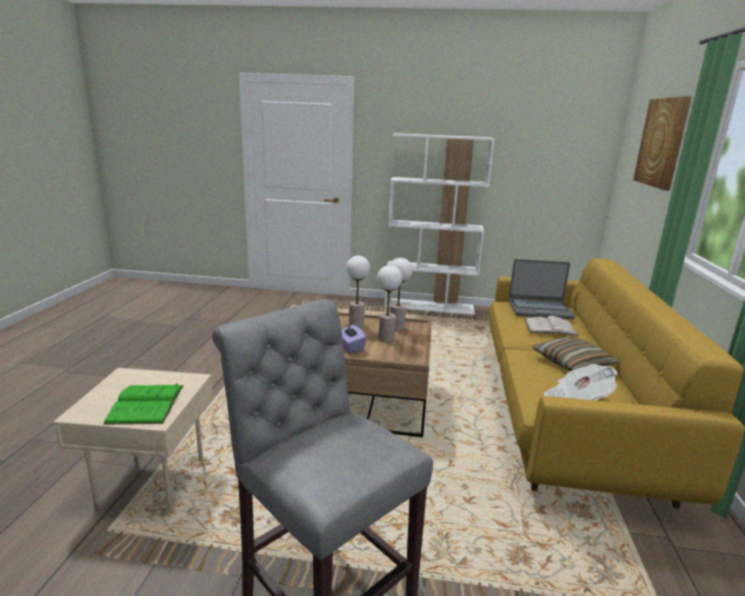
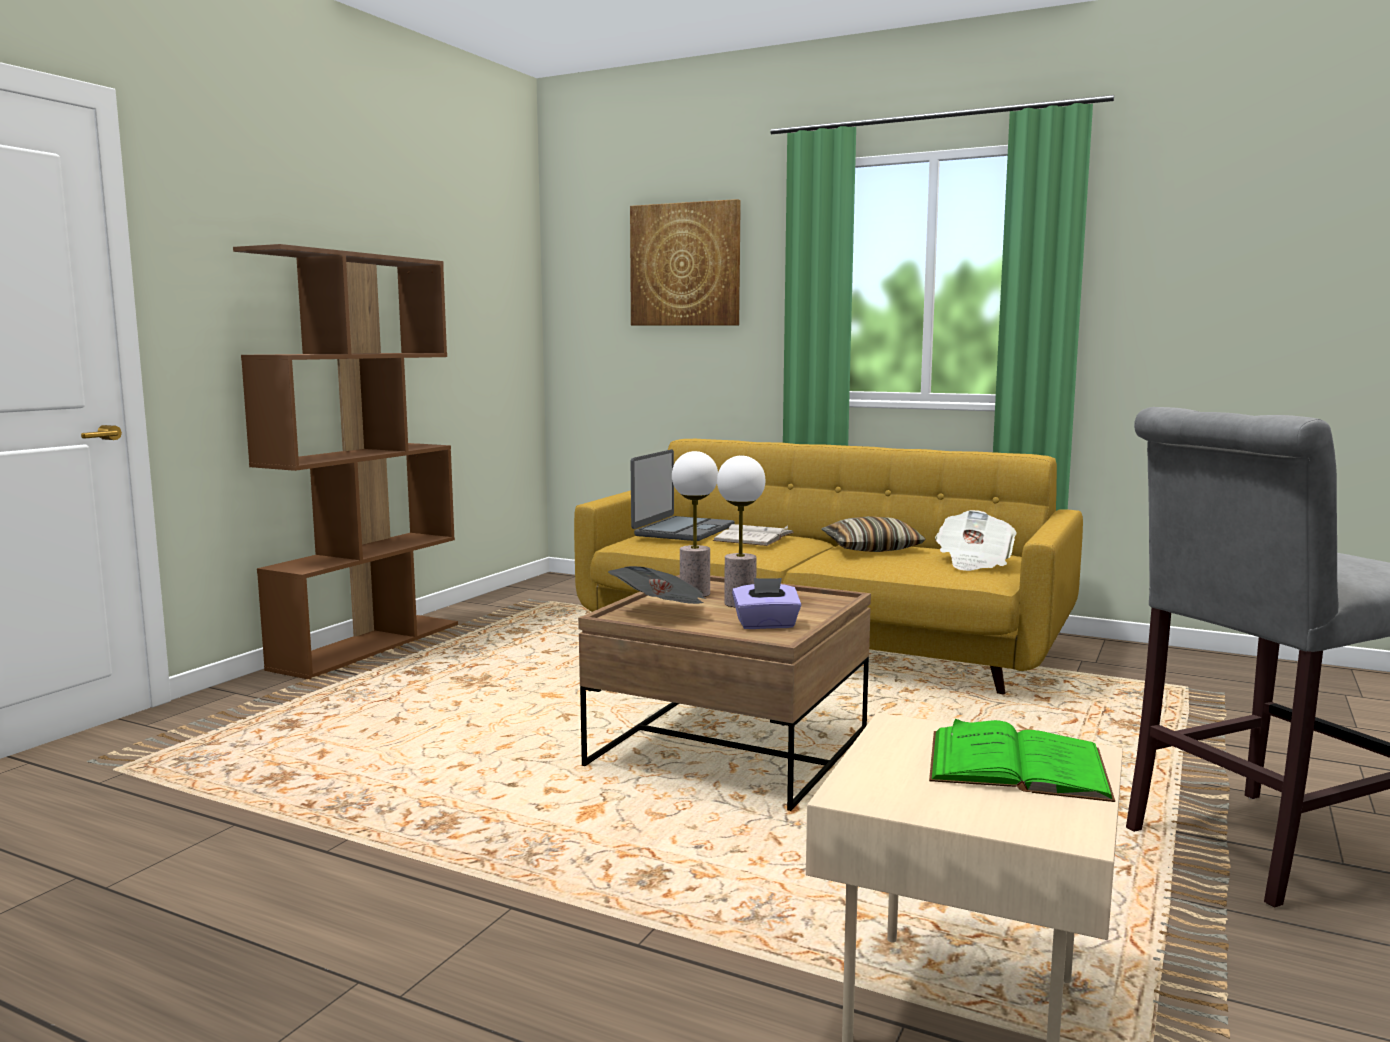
camera: 70 degrees left, 10 degrees down
table lamp [346,256,370,328] -> newspaper [608,566,706,604]
white bookcase [384,133,495,315] -> brown bookcase [233,244,458,679]

